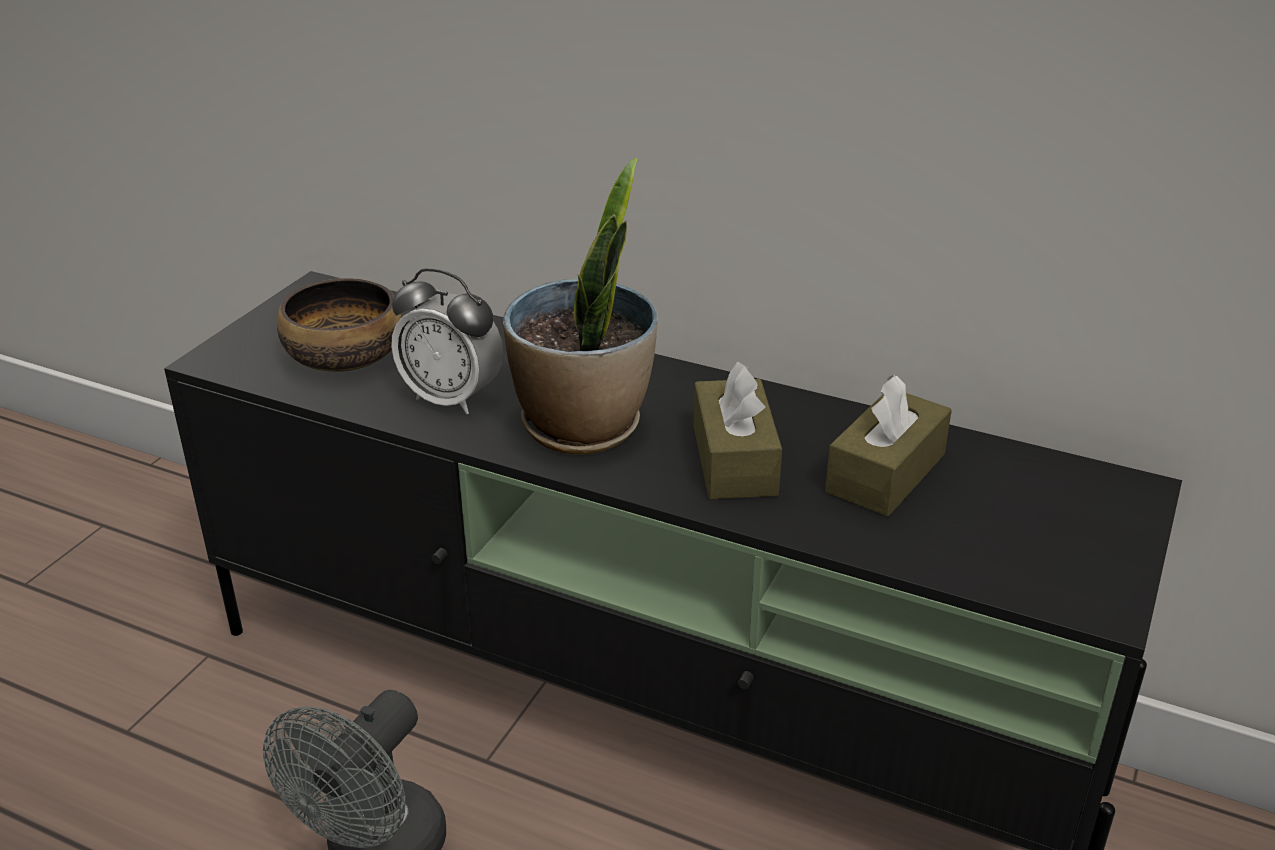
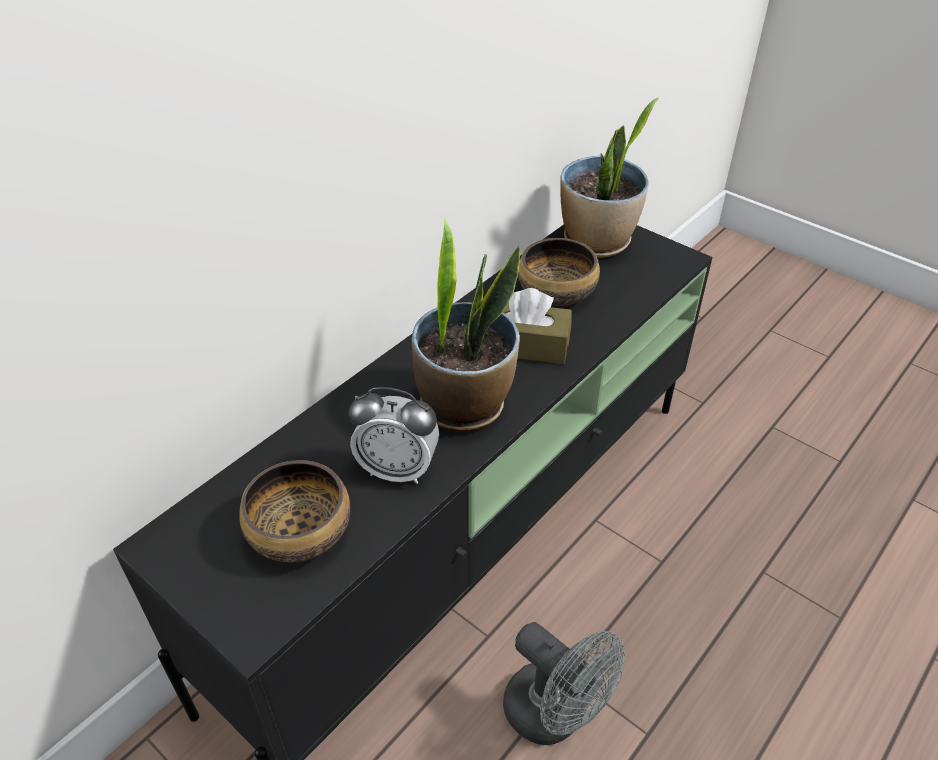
camera: 75 degrees left, 10 degrees up
alarm clock [391,268,503,414] -> alarm clock turned 60 degrees clockwise [349,387,439,484]
brown tissue box [825,375,952,516] -> bowl [518,238,600,306]
none -> potted plant [560,98,659,258]

